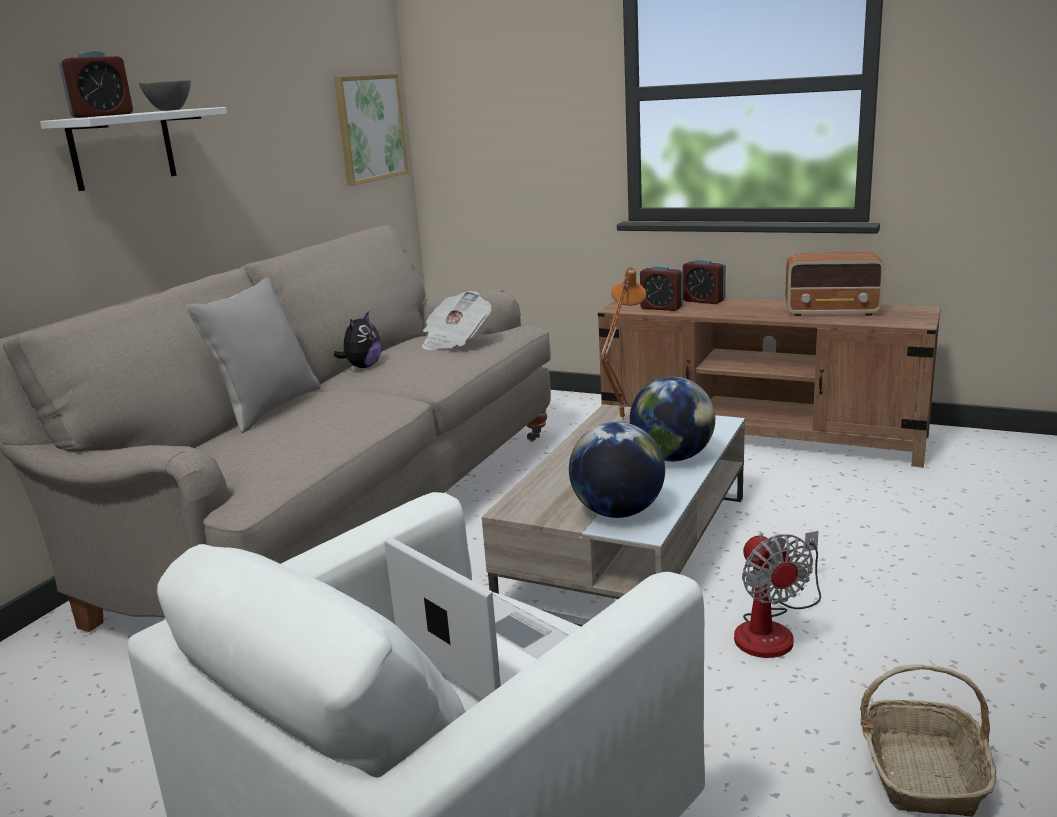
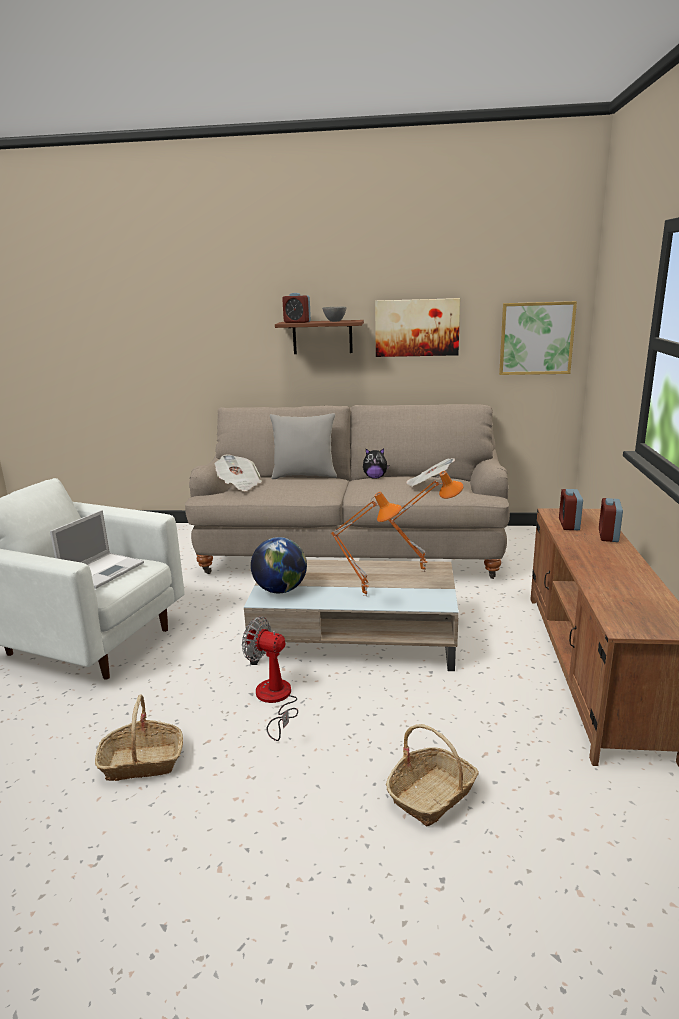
camera: 70 degrees right, 0 degrees up
white shelf [40,107,227,191] -> brown shelf [275,320,364,354]
globe [630,377,715,461] -> orange table lamp [331,492,402,597]
fan [734,531,821,658] -> fan turned 60 degrees clockwise [242,616,298,741]
radio [785,252,884,316] -> none
none -> newspaper [215,454,262,491]
none -> picture [375,298,460,357]
none -> basket [386,724,479,826]

